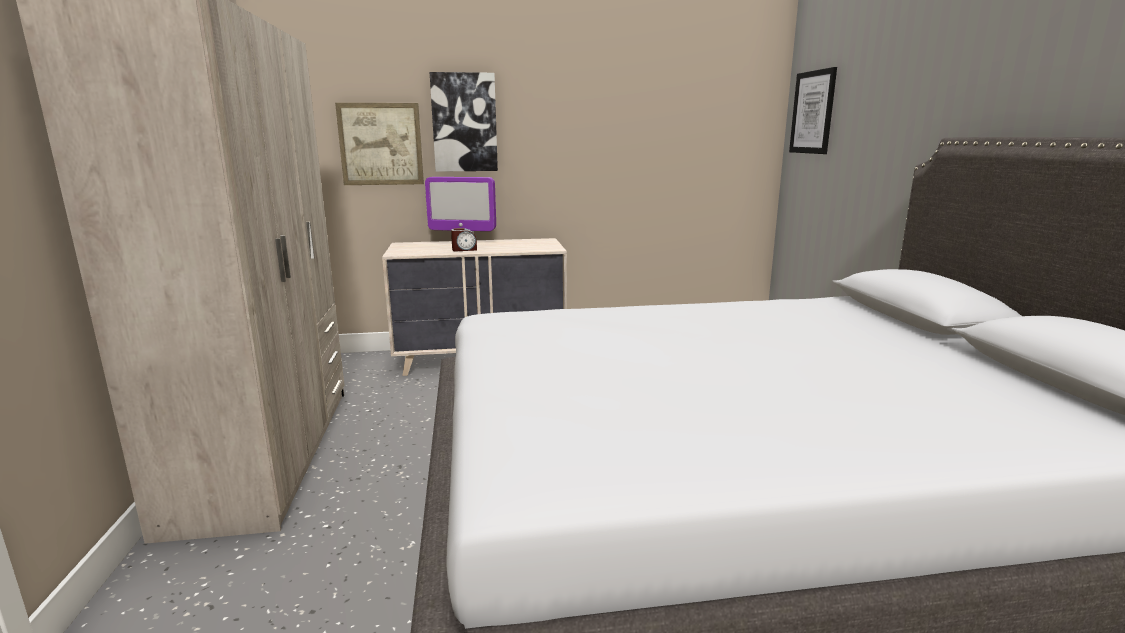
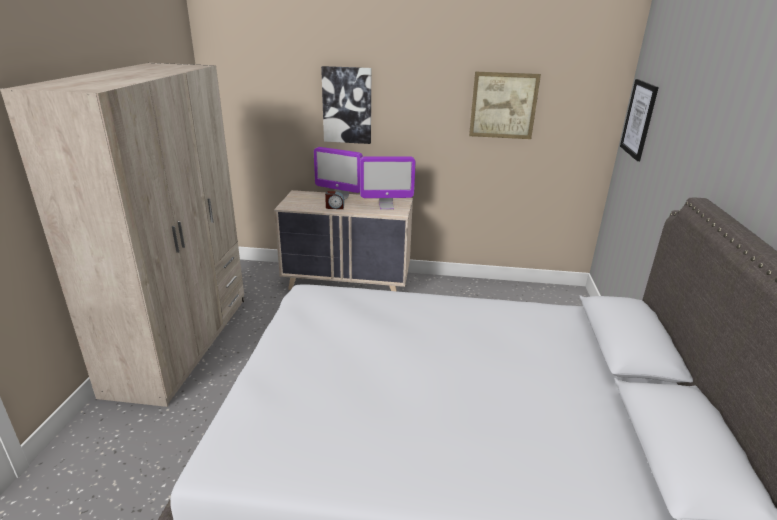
camera: 15 degrees right, 10 degrees up
picture [335,103,424,185] -> picture moved to [469,71,541,139]
none -> monitor [360,156,416,210]

